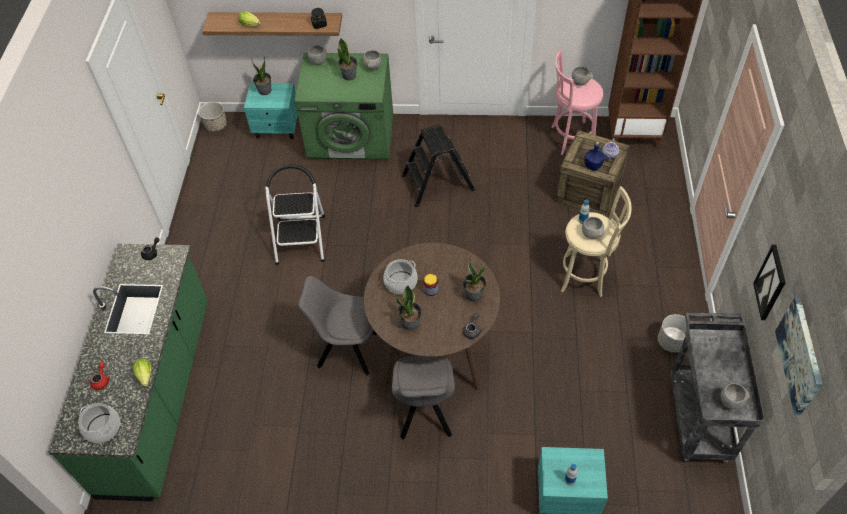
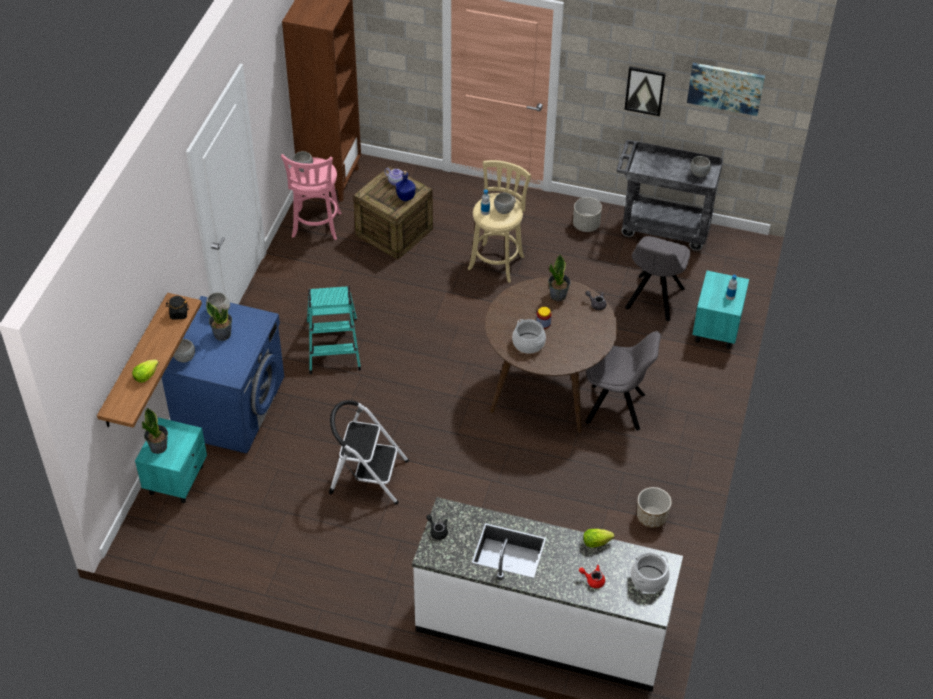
camera: 80 degrees left, 5 degrees down
green counter [48,244,208,502] -> white counter [412,497,683,692]
planter [198,102,227,132] -> planter moved to [637,487,672,528]
green washing machine [294,53,393,160] -> blue washing machine [161,296,284,453]
grey chair [298,276,377,375] -> grey chair moved to [625,236,690,321]
potted plant [396,285,422,331] -> none
black step ladder [401,124,476,207] -> turquoise step ladder [307,286,361,374]

